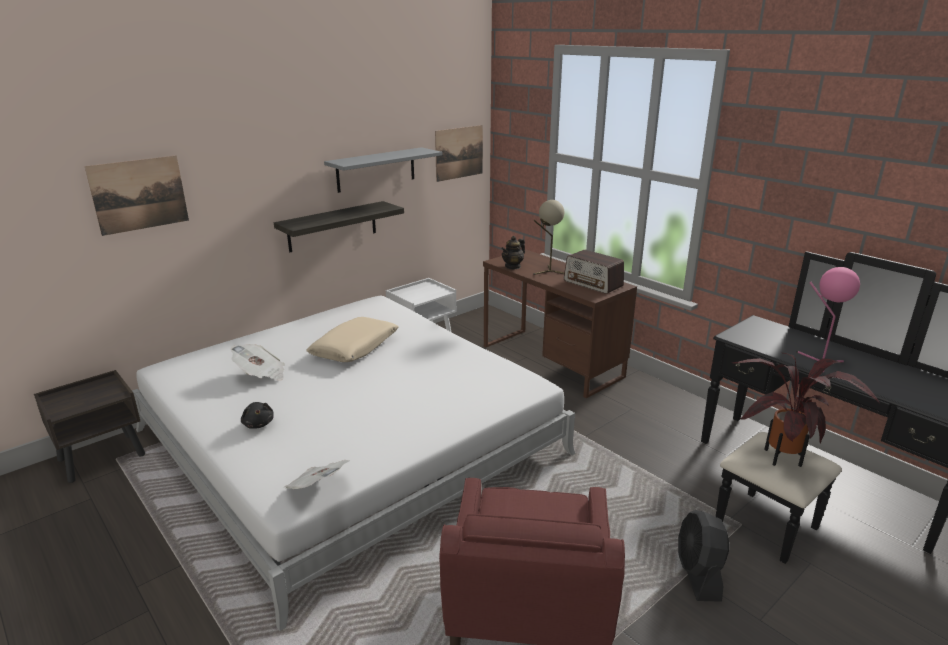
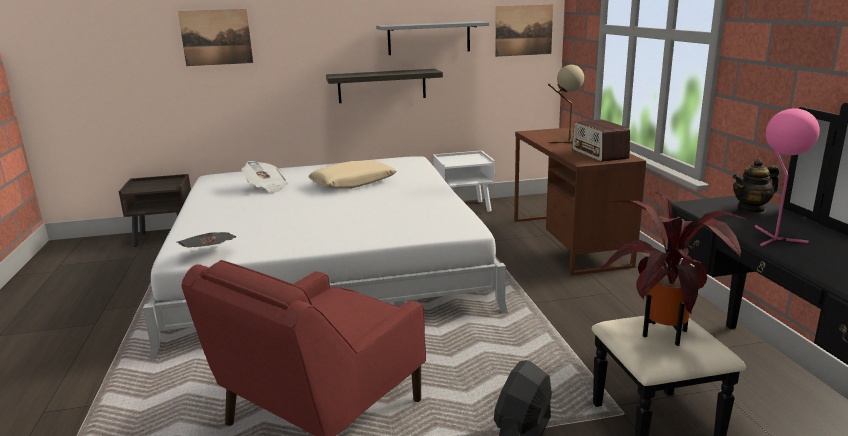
camera: 30 degrees right, 5 degrees down
black plush toy [241,402,274,429] -> none
teapot [501,236,525,270] -> teapot moved to [733,159,779,213]

